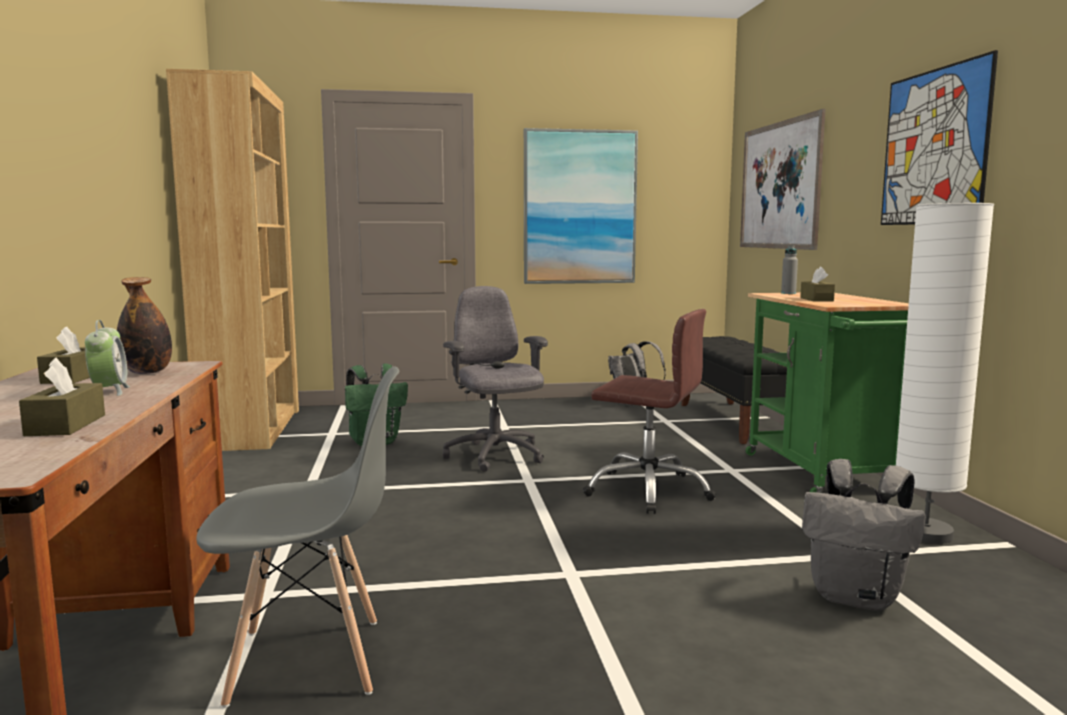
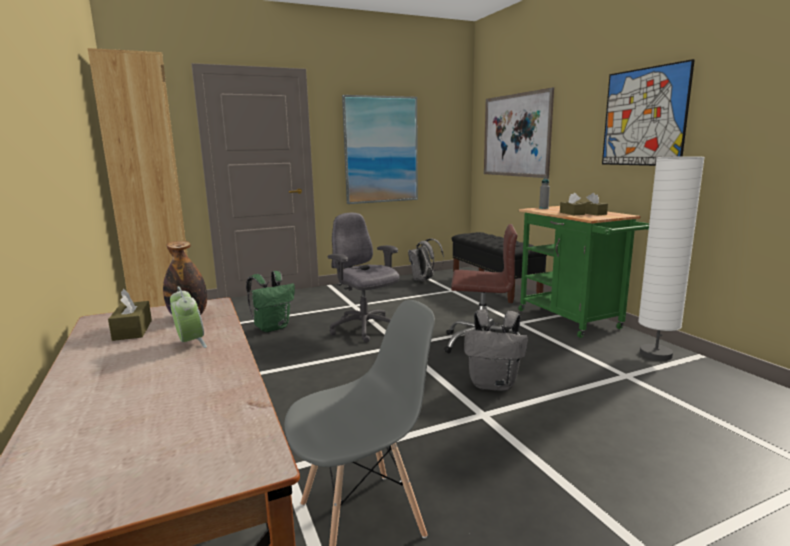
camera: 15 degrees left, 5 degrees up
brown tissue box [19,358,105,436] -> brown tissue box moved to [580,193,608,216]
grey backpack [802,459,926,611] -> grey backpack moved to [464,309,528,391]

